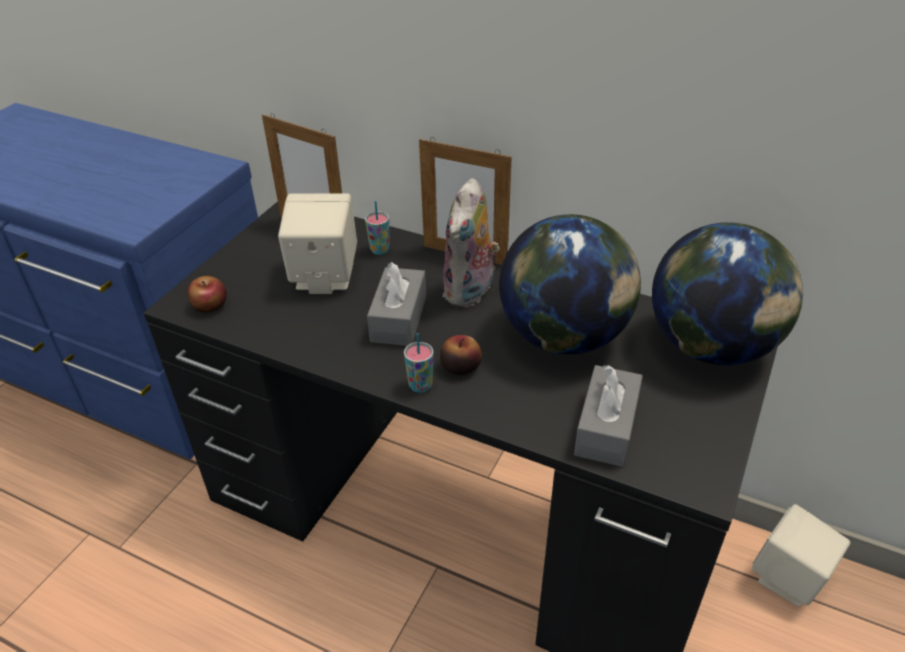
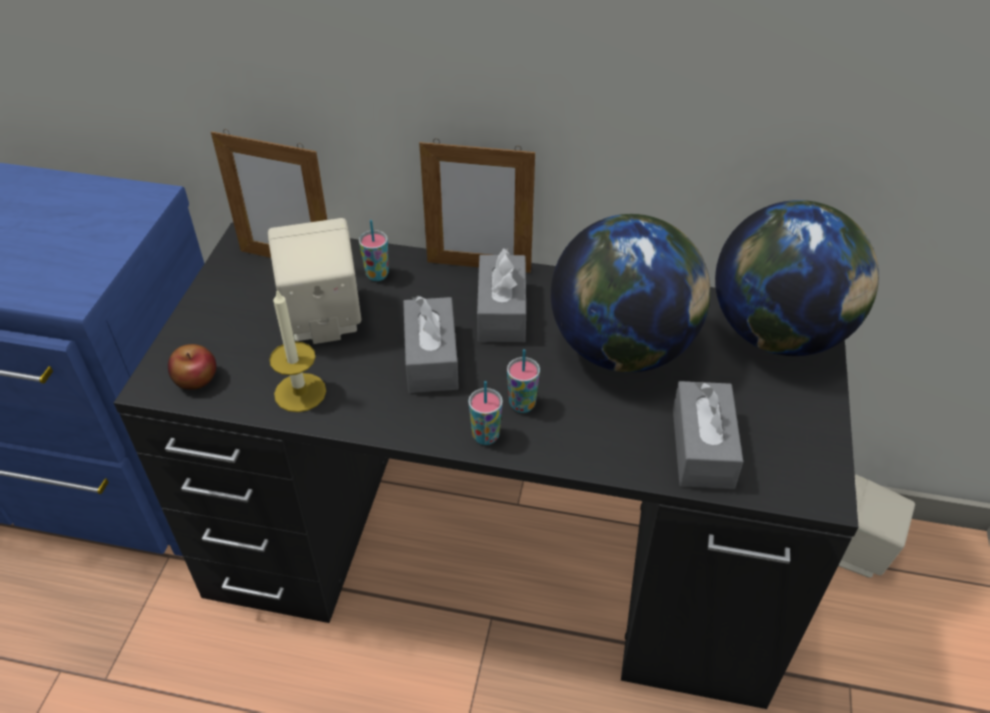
camera: 15 degrees left, 5 degrees up
apple [440,335,482,375] -> cup [507,349,540,413]
plush toy [442,178,500,308] -> grey tissue box [477,248,526,342]
none -> candle [269,290,326,412]

